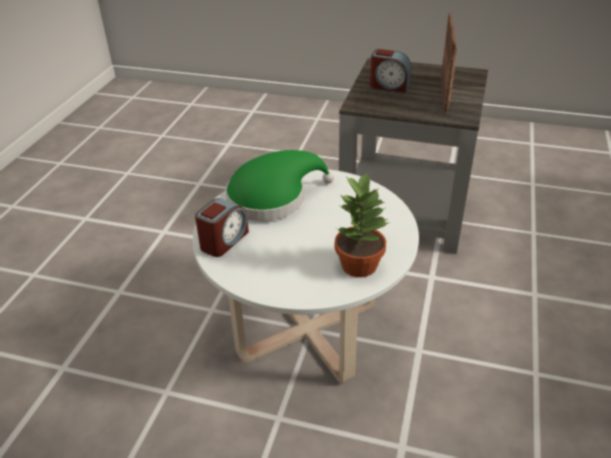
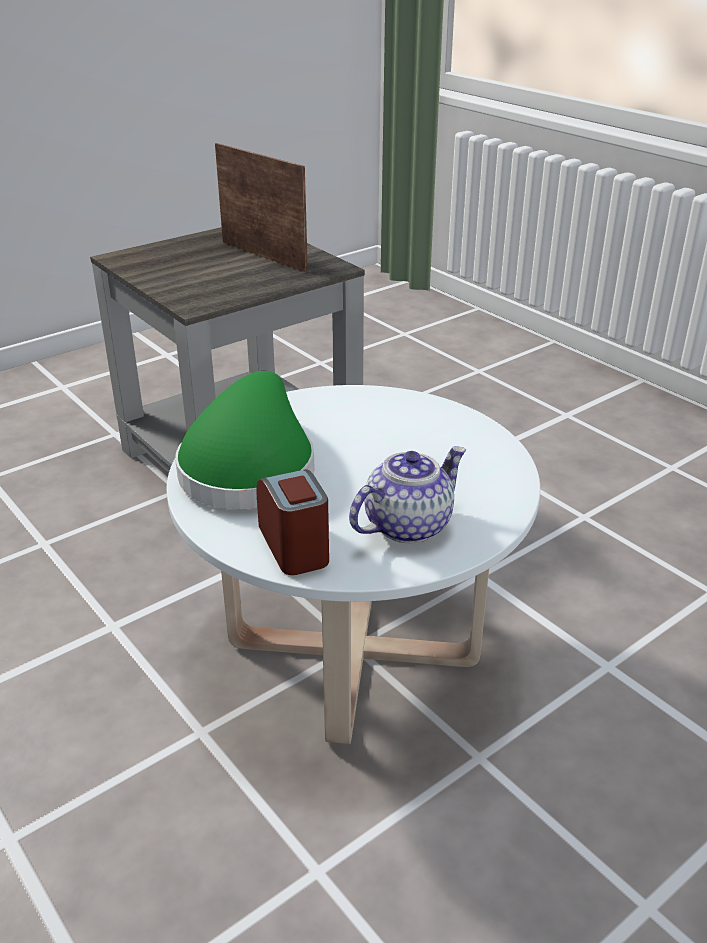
camera: 55 degrees left, 5 degrees down
potted plant [335,172,390,277] -> none
alarm clock [370,49,412,92] -> none
none -> teapot [349,446,466,543]

